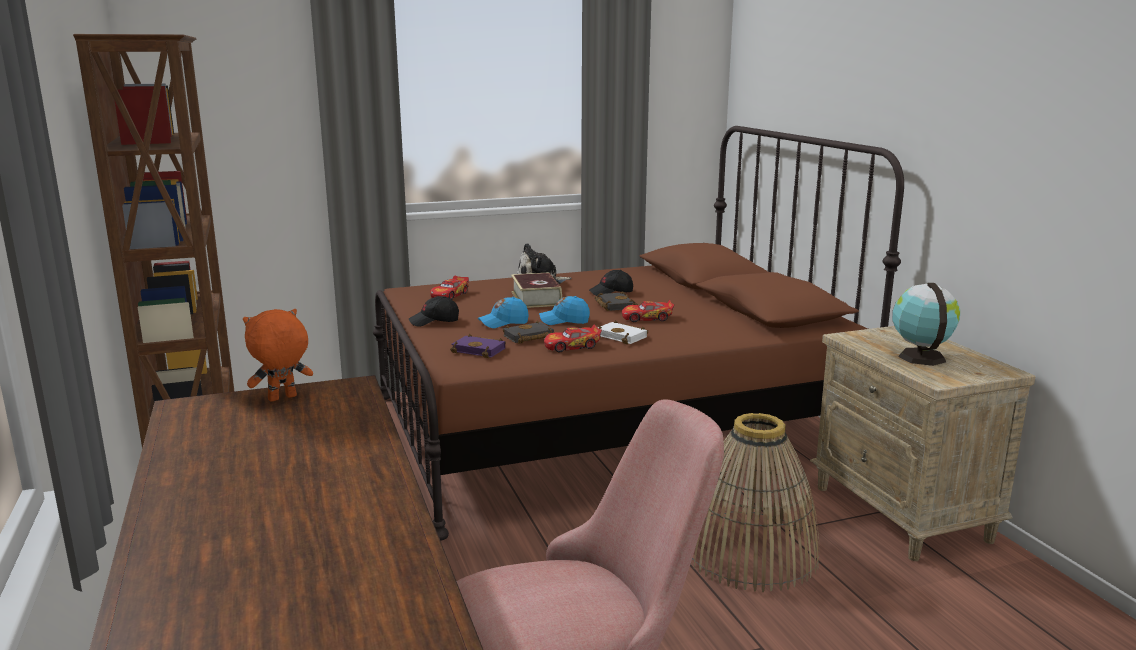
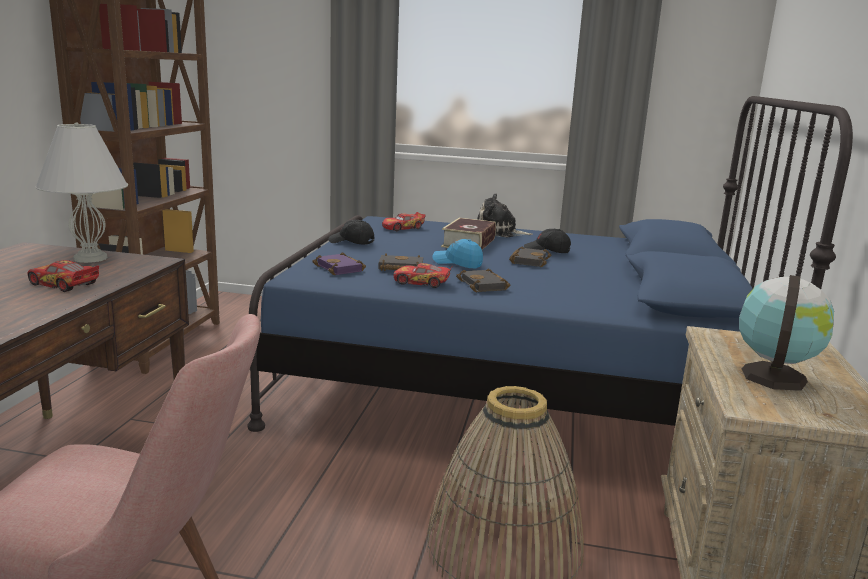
camera: 30 degrees right, 0 degrees up
orange plush toy [243,309,313,402] -> white table lamp [35,122,128,263]
brown bed [373,126,904,541] -> blue bed [248,96,853,432]
blue cap [478,297,528,328] -> none
white book [598,320,648,344] -> black book [456,268,510,292]
toy car [622,300,674,322] -> toy car moved to [27,260,99,292]

